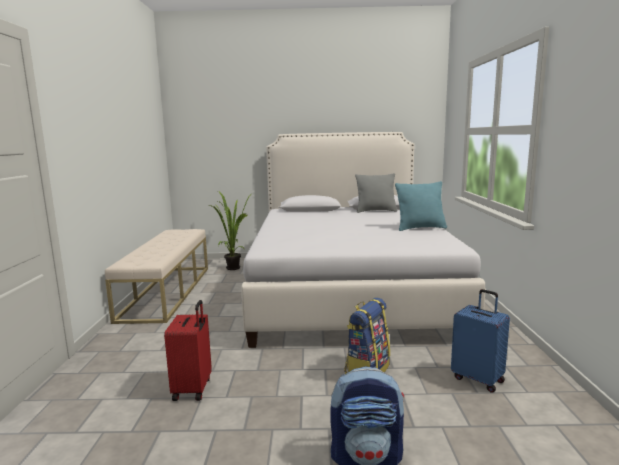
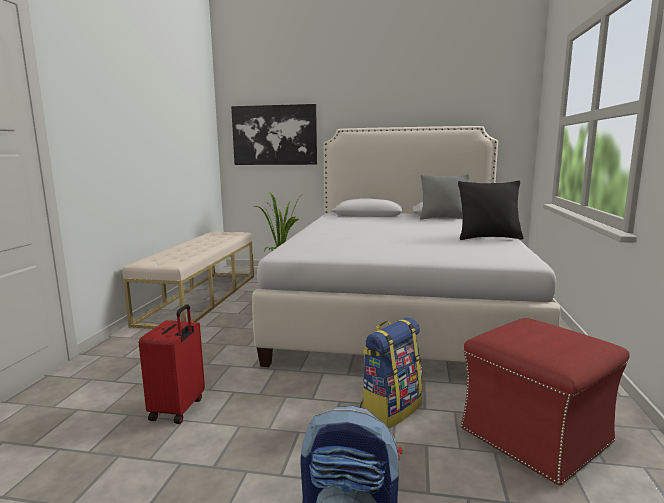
camera: 10 degrees right, 0 degrees up
turquoise pillow [395,181,447,231] -> black pillow [458,180,524,240]
blue suitcase [451,289,510,393] -> red ottoman [461,318,630,486]
none -> picture [231,104,317,165]

